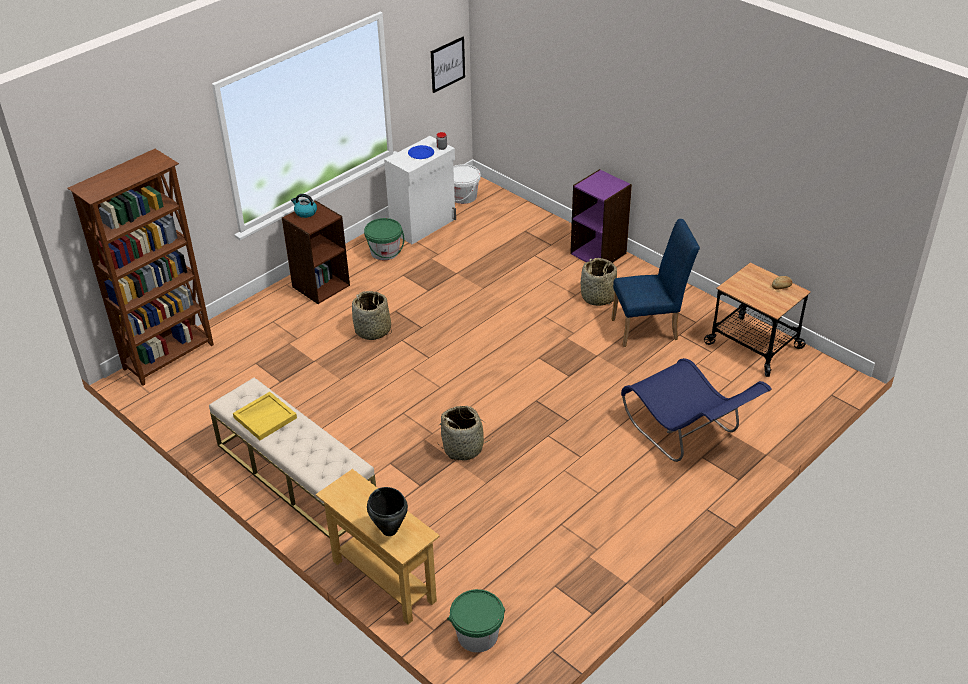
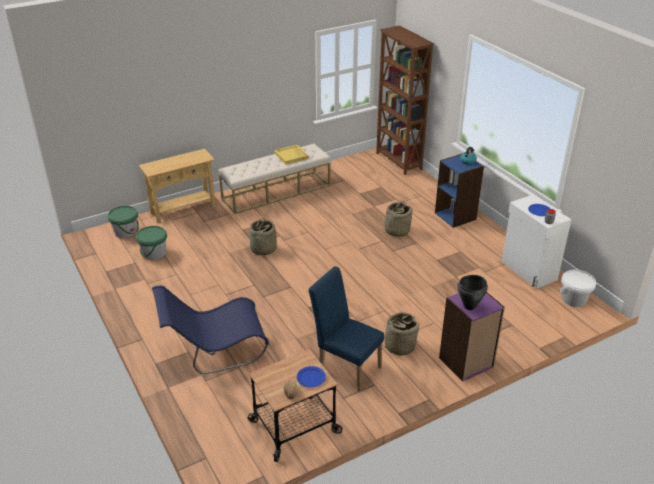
camera: 105 degrees right, 5 degrees down
brown bookcase [282,200,350,304] -> blue bookcase [435,154,484,228]
green bucket [364,218,404,260] -> green bucket moved to [136,226,167,260]
black cooking pot [367,487,408,536] -> black cooking pot moved to [457,275,488,310]
picture [431,37,465,93] -> none
blue chair [611,219,700,347] -> blue chair turned 120 degrees clockwise [308,266,384,391]
none -> blue plate [297,366,326,388]

